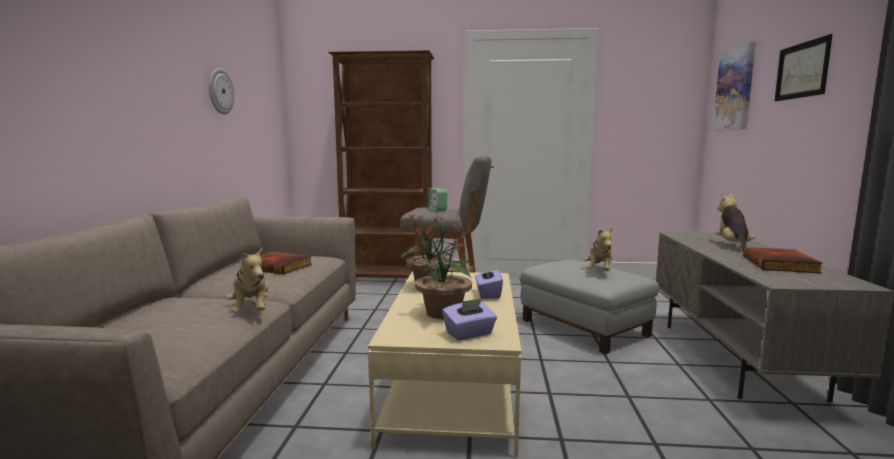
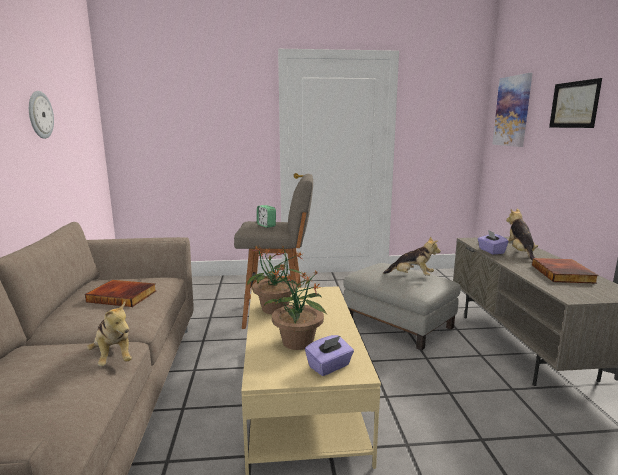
camera: 10 degrees left, 5 degrees up
brown bookcase [328,50,434,278] -> none
purple tissue box [475,264,503,299] -> purple tissue box moved to [478,230,509,254]
plush toy [584,227,613,271] -> plush toy turned 75 degrees counterclockwise [383,236,441,276]

